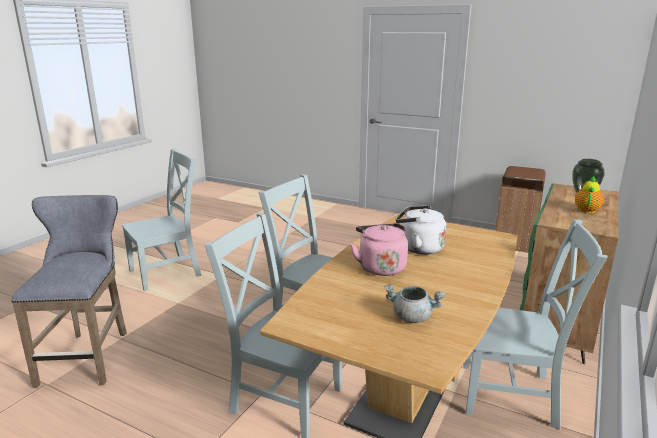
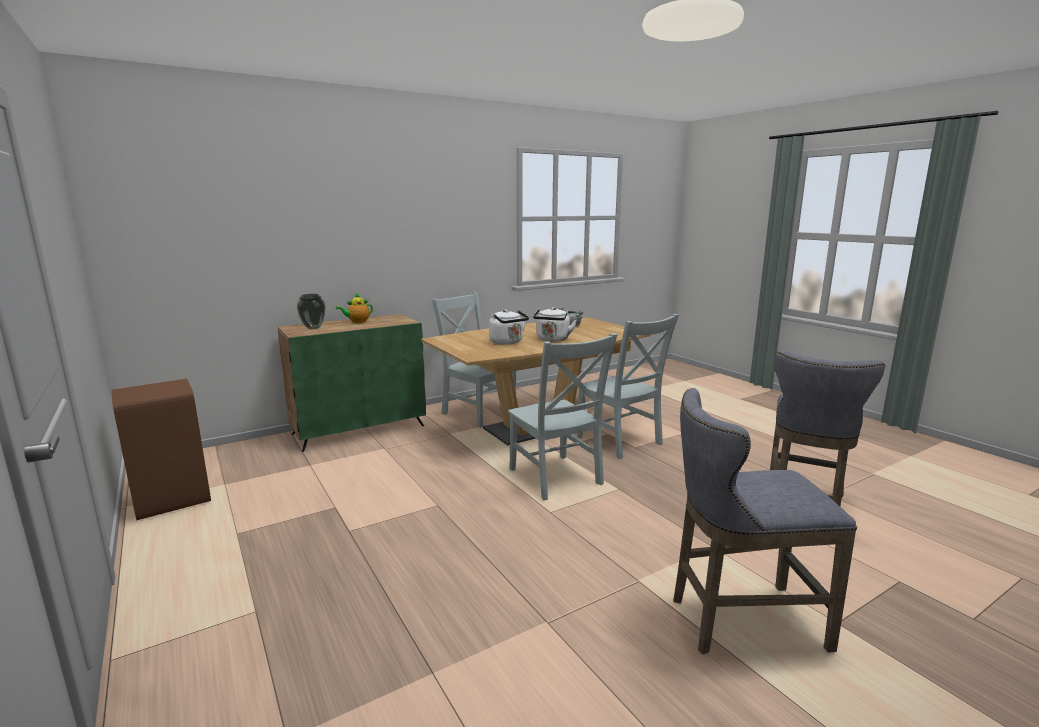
camera: 150 degrees left, 5 degrees down
grey chair [122,149,202,291] -> grey stool [673,388,857,655]
pink kettle [350,223,408,276] -> white kettle [533,307,577,341]

